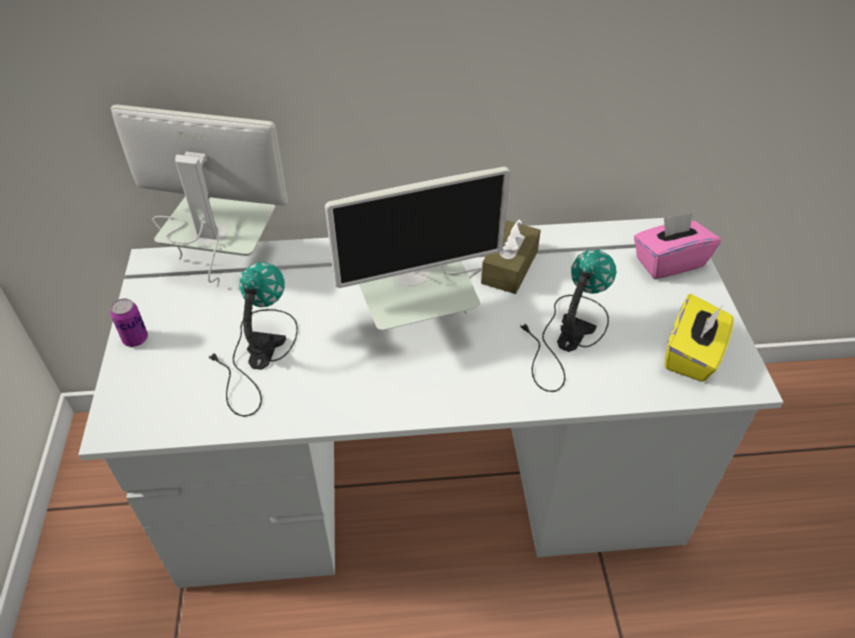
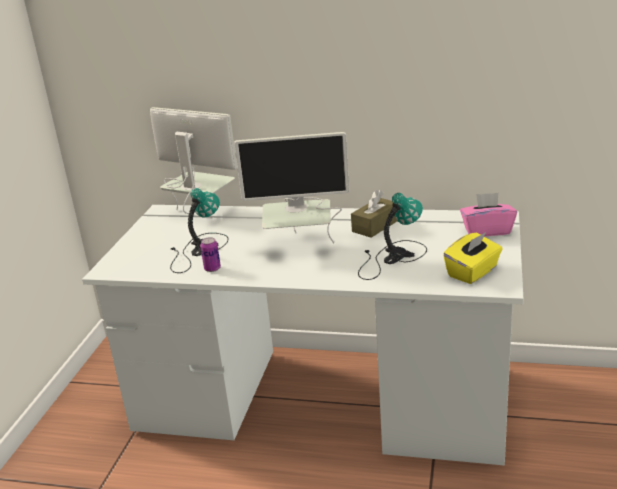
camera: 20 degrees right, 20 degrees down
can [110,298,148,347] -> can moved to [200,237,221,272]

